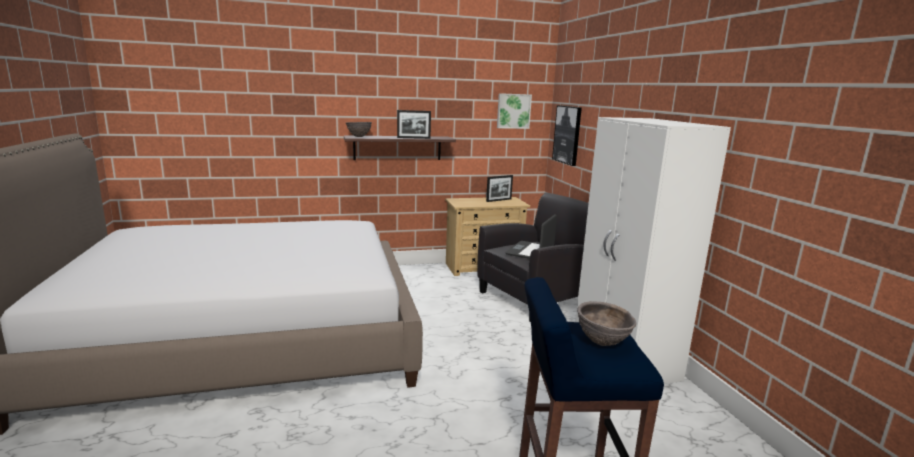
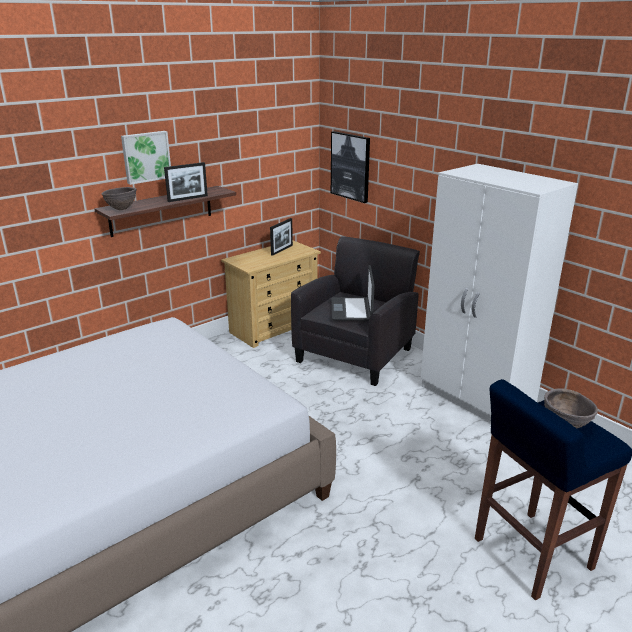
camera: 25 degrees left, 10 degrees up
picture [497,93,532,129] -> picture moved to [121,131,171,185]

